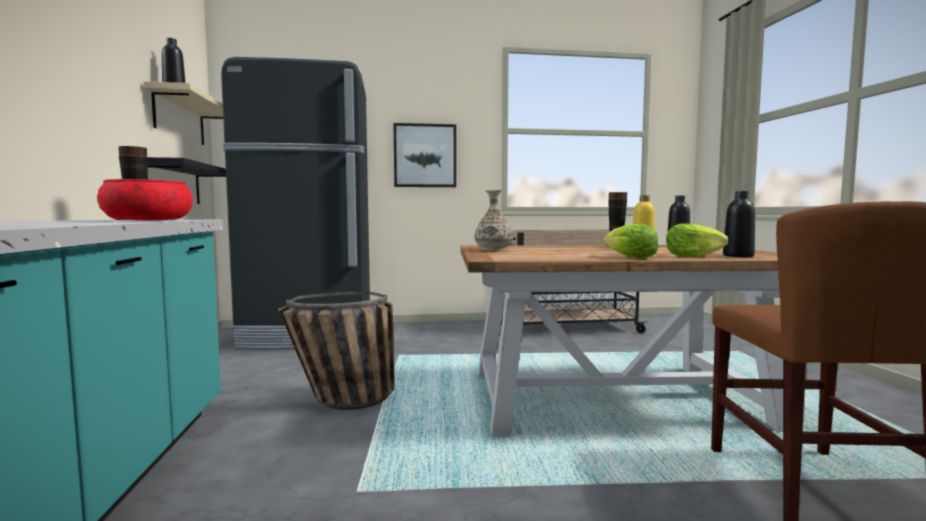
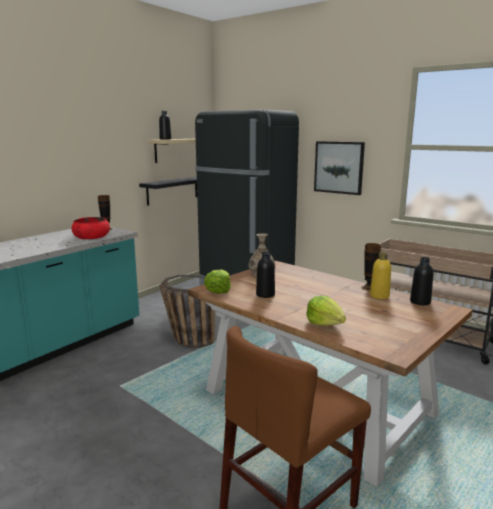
camera: 45 degrees right, 10 degrees up
lettuce [604,224,658,258] -> lettuce moved to [204,269,231,293]
black bottle [723,191,755,257] -> black bottle moved to [256,252,275,298]

